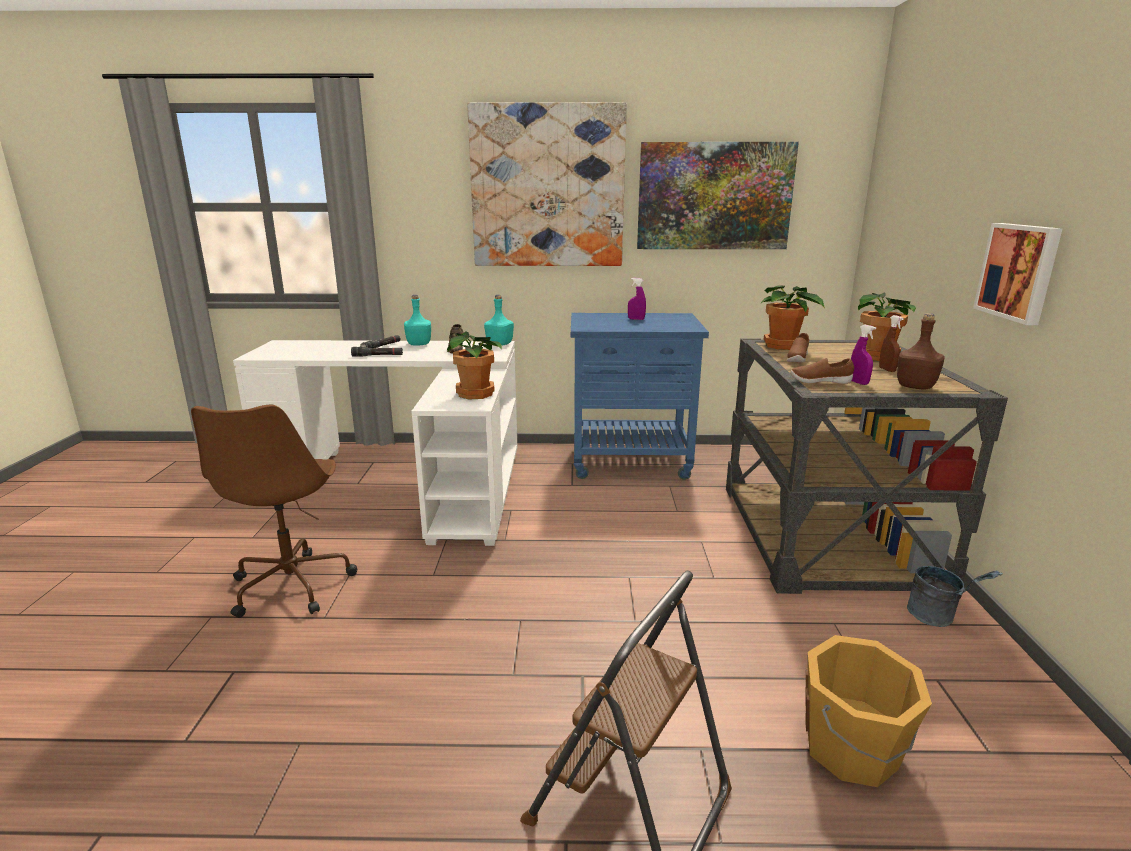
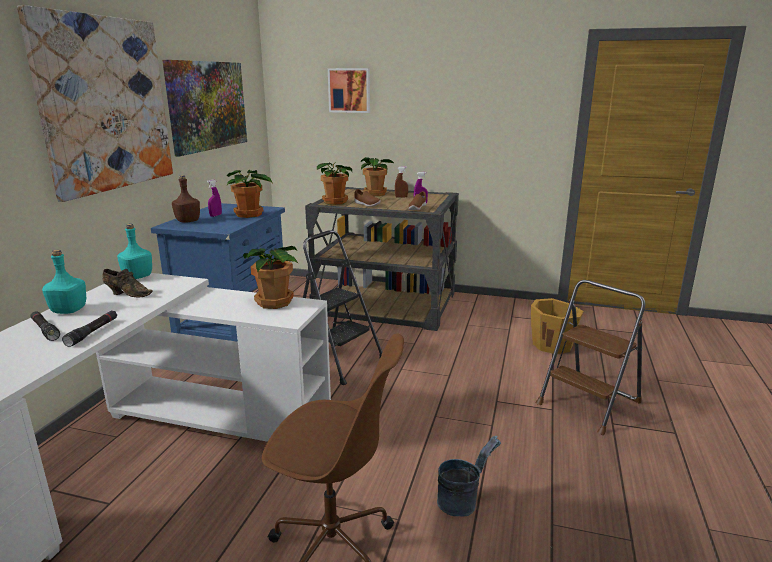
camera: 75 degrees left, 0 degrees up
brown bottle [897,313,945,389] -> brown bottle moved to [172,175,200,223]
grey bucket [907,566,1003,627] -> grey bucket moved to [437,436,501,517]
picture [973,223,1062,325] -> picture moved to [328,68,370,113]
none -> potted plant [227,170,272,218]
none -> black step ladder [303,230,383,385]

